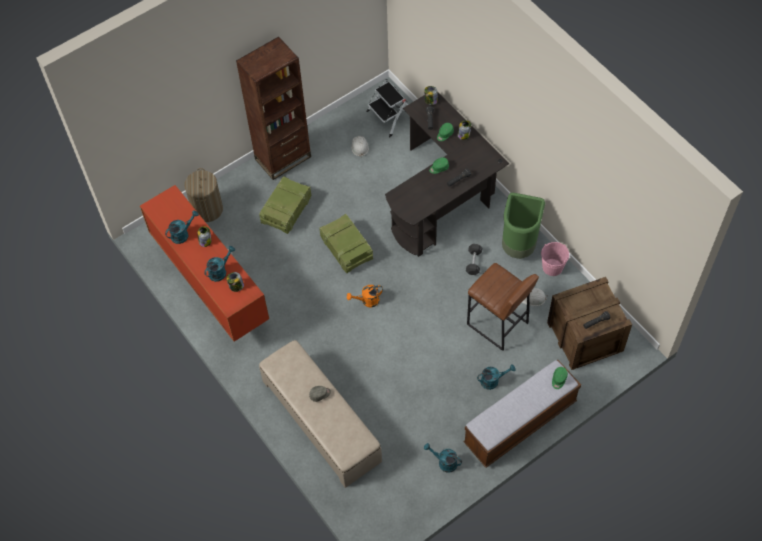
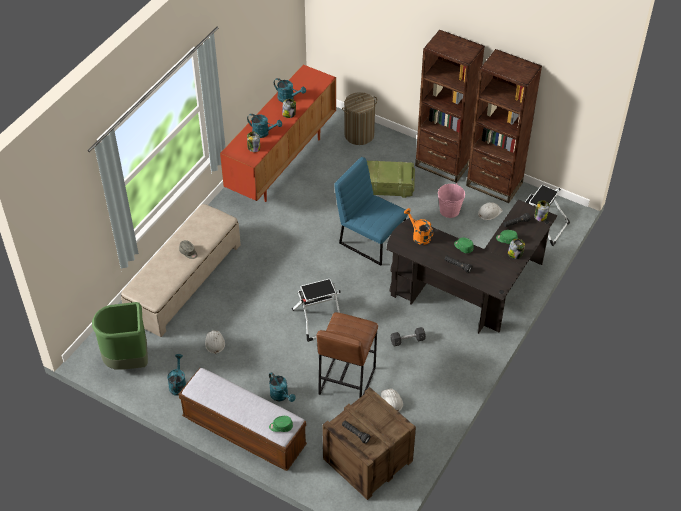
camera: 65 degrees right, 10 degrees down
crate [319,214,373,273] -> blue chair [334,157,408,266]
orange watering can [347,285,383,307] -> orange watering can moved to [404,208,433,245]
green trash can [502,193,545,259] -> green trash can moved to [92,302,148,370]
pink bucket [541,242,569,276] -> pink bucket moved to [438,183,465,218]
none -> white hard hat [205,330,225,355]
none -> step ladder [292,279,341,342]
none -> brown bookcase [466,49,542,203]

